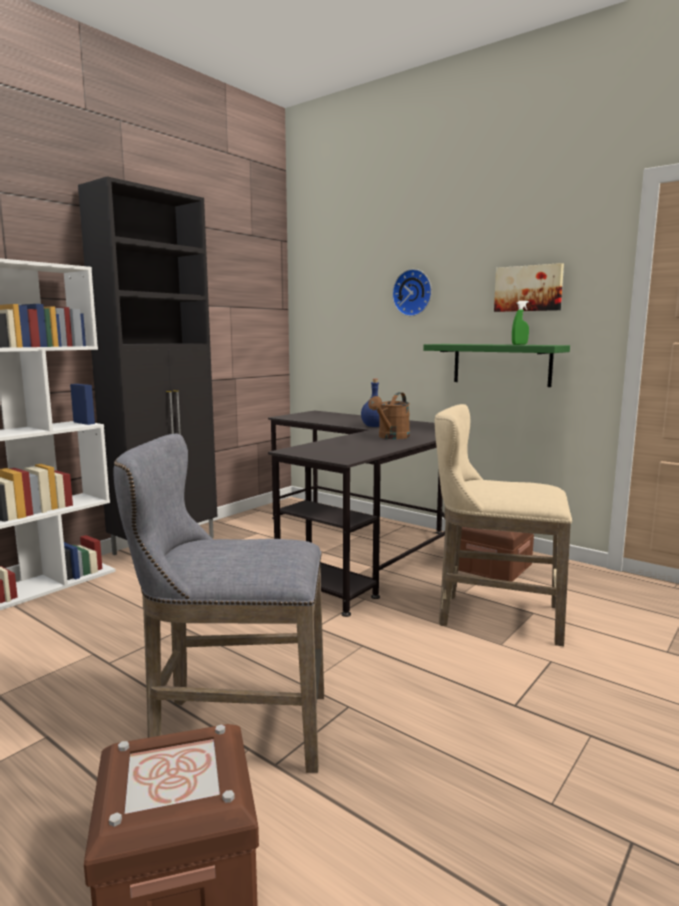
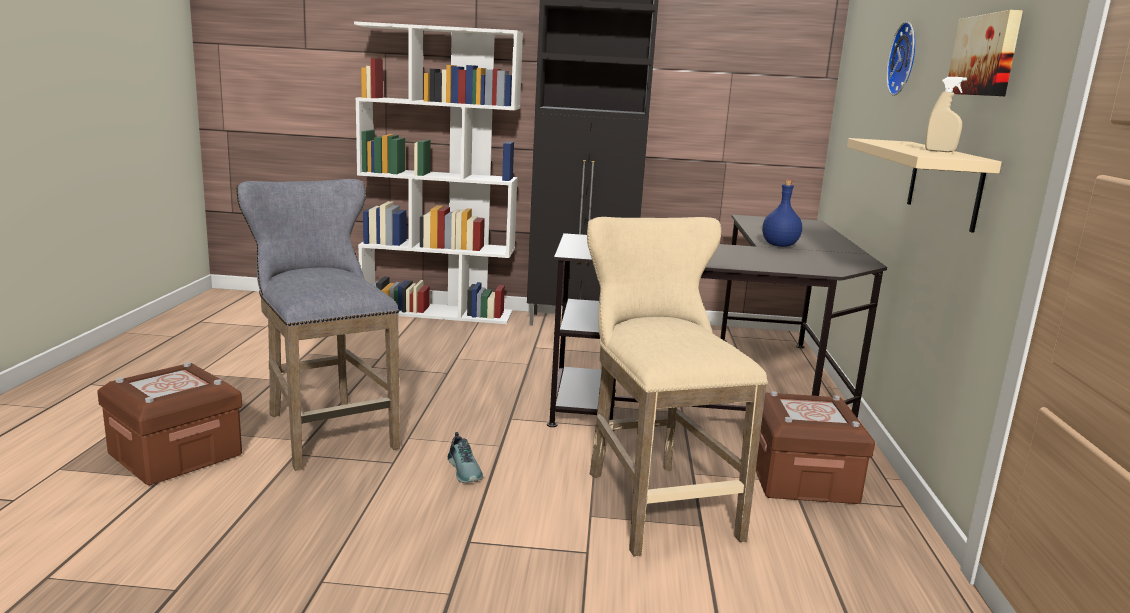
camera: 55 degrees right, 5 degrees up
brown watering can [368,392,410,439] -> none
green shelf [423,344,570,387] -> beige shelf [847,138,1002,233]
green spray bottle [512,301,529,345] -> beige spray bottle [925,77,967,152]
none -> shoe [447,432,483,483]

